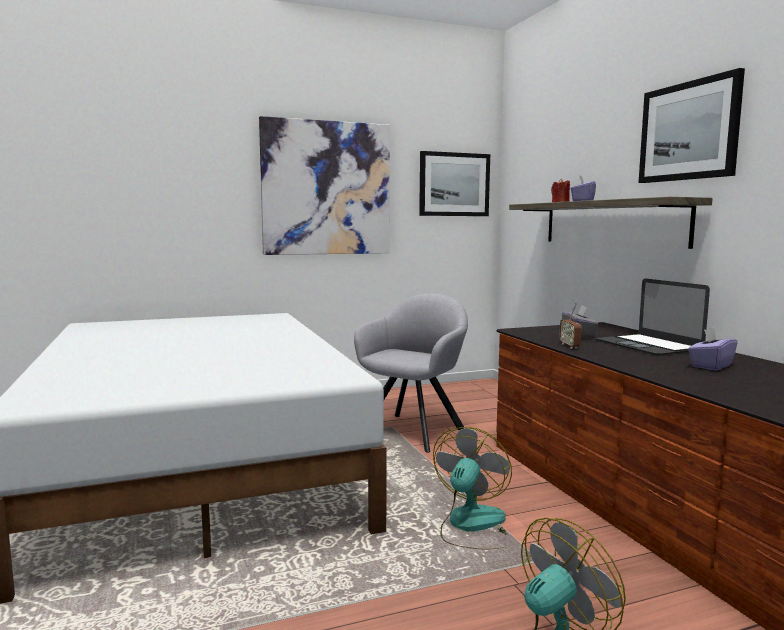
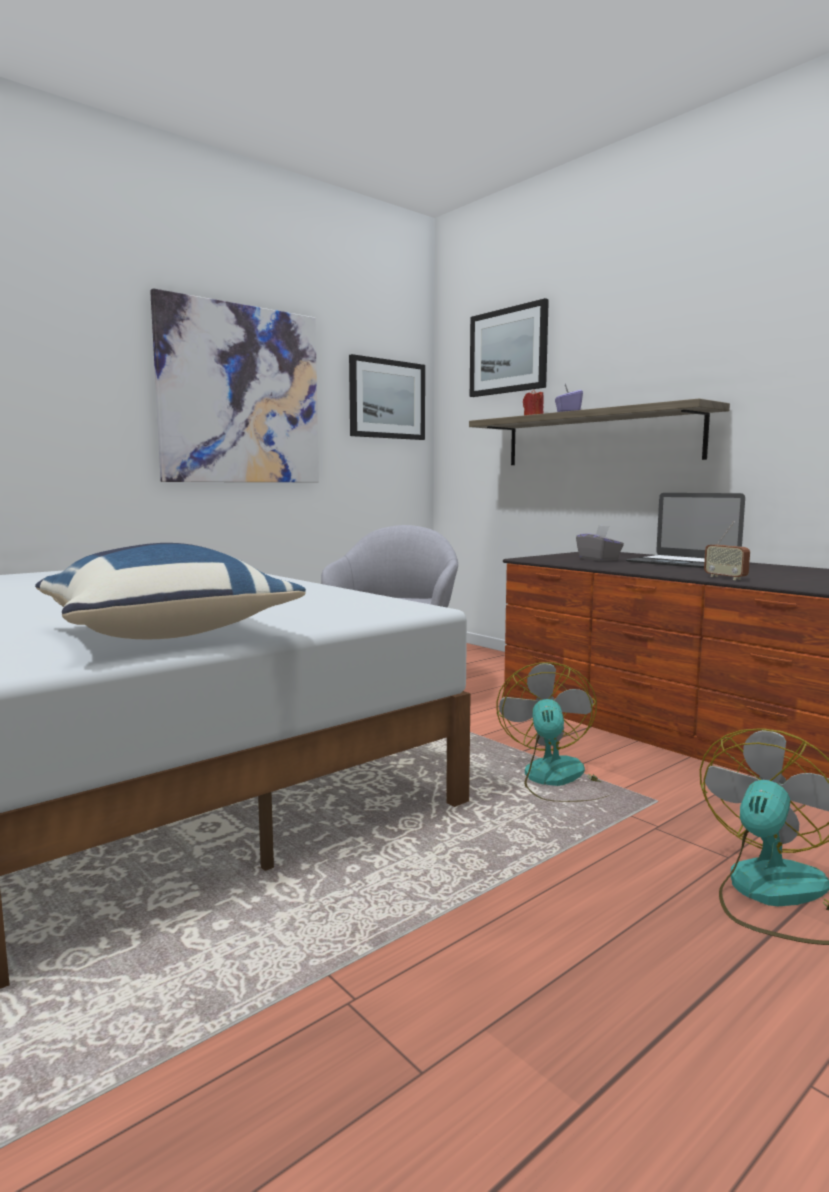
camera: 20 degrees left, 0 degrees up
radio [559,303,581,349] -> radio moved to [704,521,750,580]
picture [638,68,745,183] -> picture moved to [470,298,549,397]
purple tissue box [688,327,738,371] -> none
none -> blue pillow [35,543,306,639]

